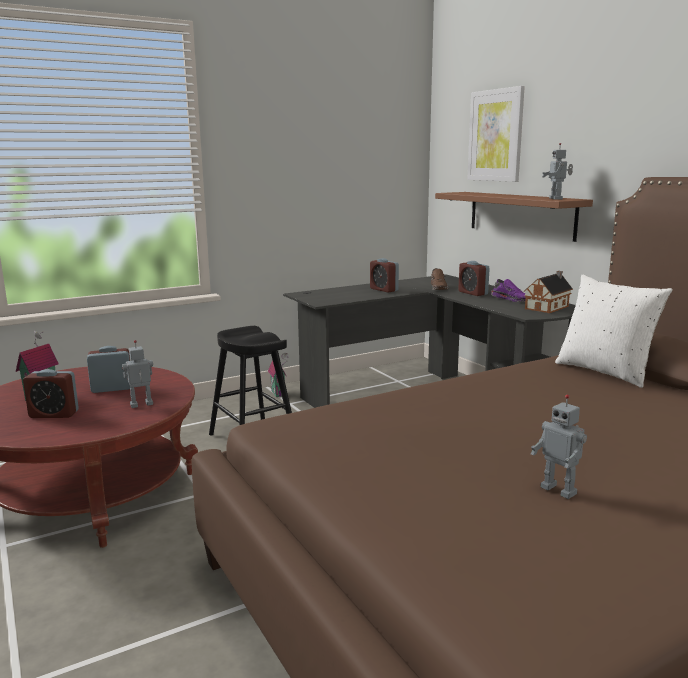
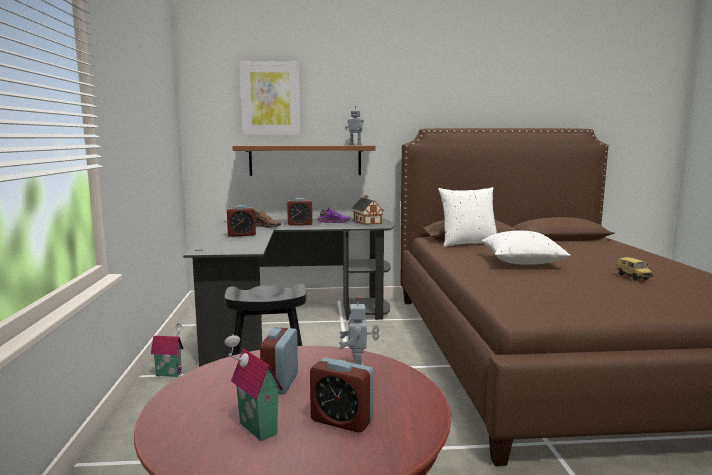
camera: 65 degrees left, 5 degrees down
alarm clock [23,369,79,418] -> alarm clock turned 90 degrees clockwise [310,358,374,433]
toy robot [531,394,587,499] -> toy car [616,257,653,281]
none -> white pillow [481,231,570,265]

